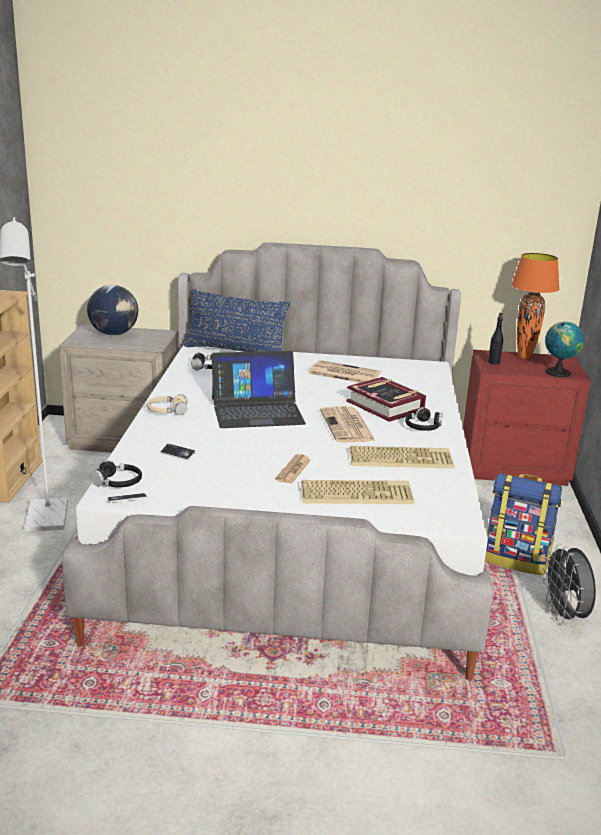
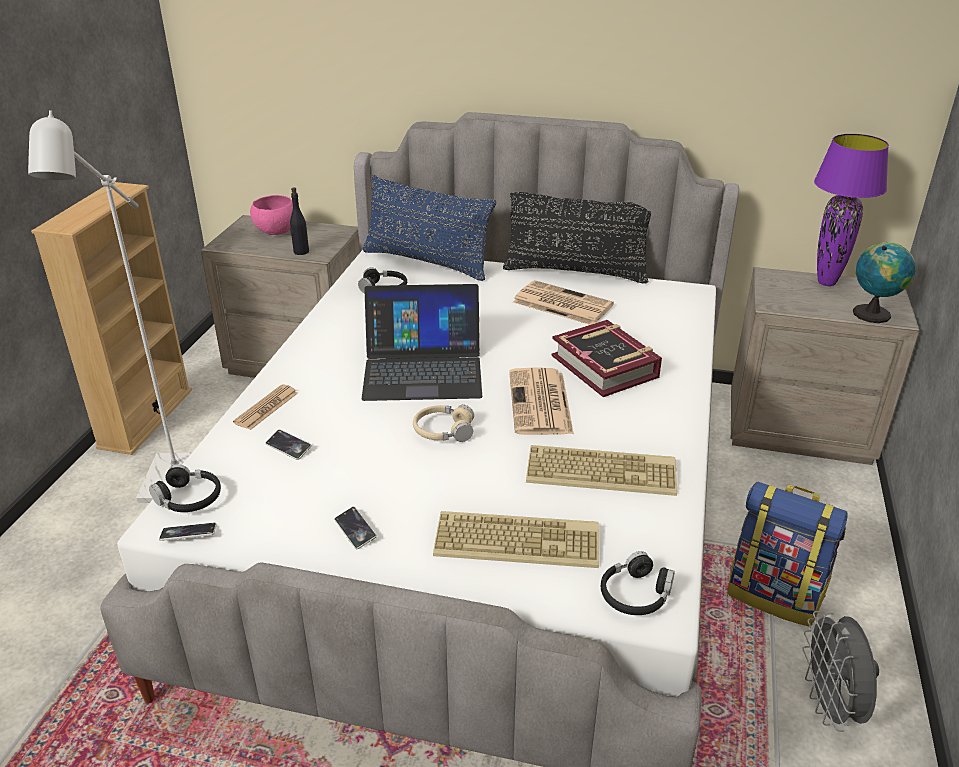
camera: 10 degrees right, 10 degrees up
globe [87,285,138,335] -> pink bowl [250,195,293,235]
beige headphones [146,394,187,415] -> beige headphones moved to [413,405,474,442]
newspaper [275,454,311,484] -> newspaper moved to [233,384,298,430]
black headphones [405,407,443,431] -> black headphones moved to [601,551,675,615]
red nightstand [463,350,591,486] -> beige nightstand [731,267,920,465]
black bottle [488,313,503,365] -> black bottle moved to [290,188,309,255]
orange table lamp [511,253,560,359] -> purple table lamp [814,134,889,286]
none -> phone [334,507,377,549]
none -> black pillow [503,192,651,284]

